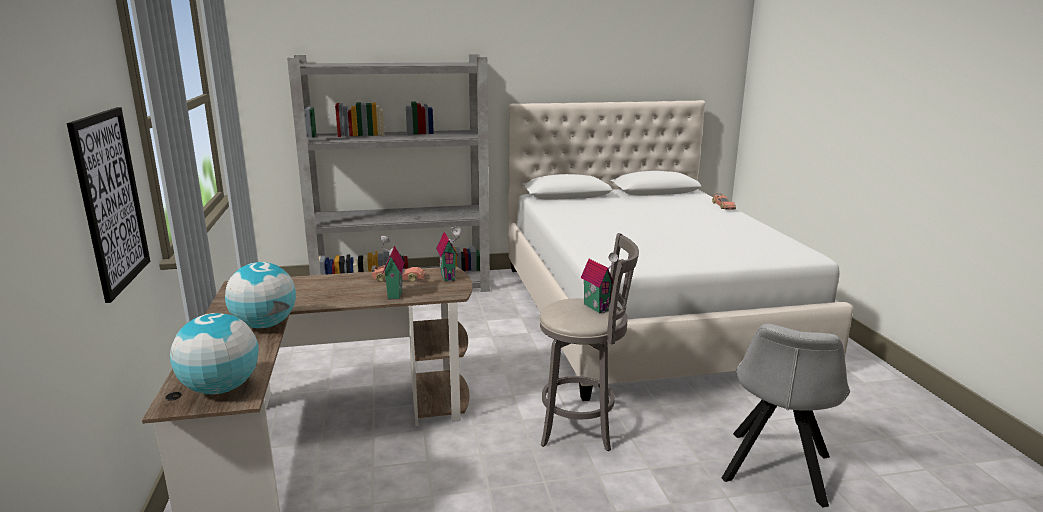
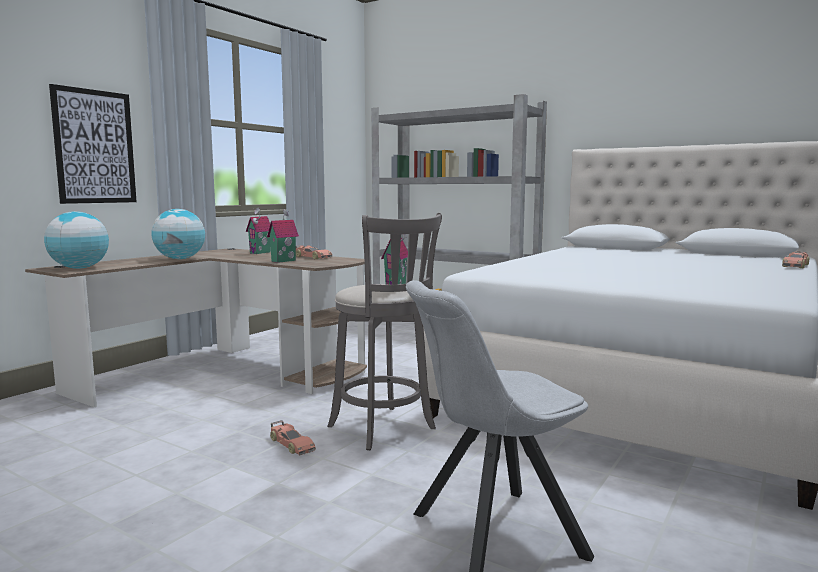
camera: 45 degrees right, 10 degrees down
toy house [436,226,461,282] -> toy house moved to [246,207,270,254]
none -> toy car [270,420,316,455]

